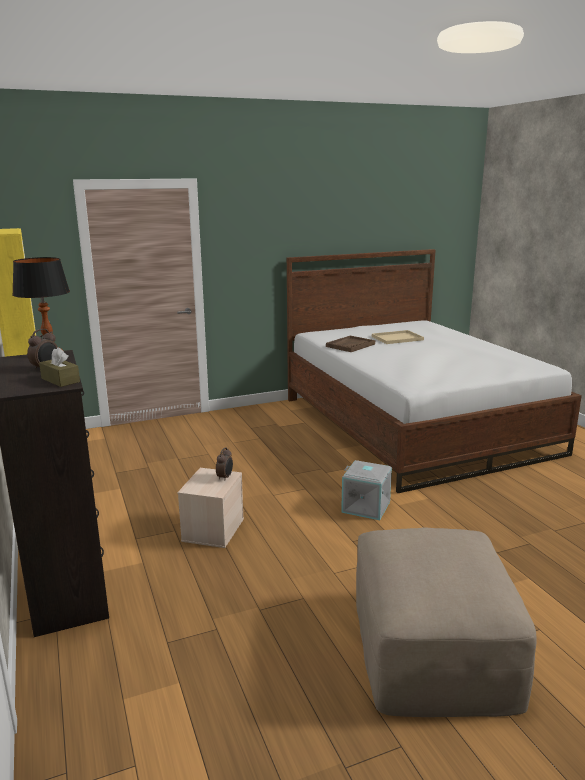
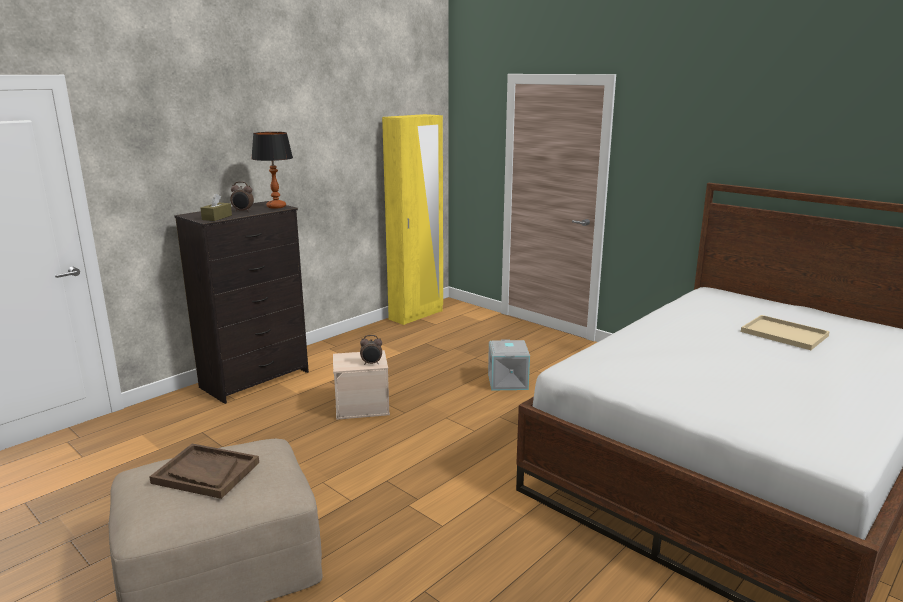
camera: 65 degrees right, 0 degrees up
brown tray [326,336,375,352] -> brown tray moved to [149,444,259,499]
grey storage box [341,460,392,520] -> grey storage box moved to [488,340,530,390]

